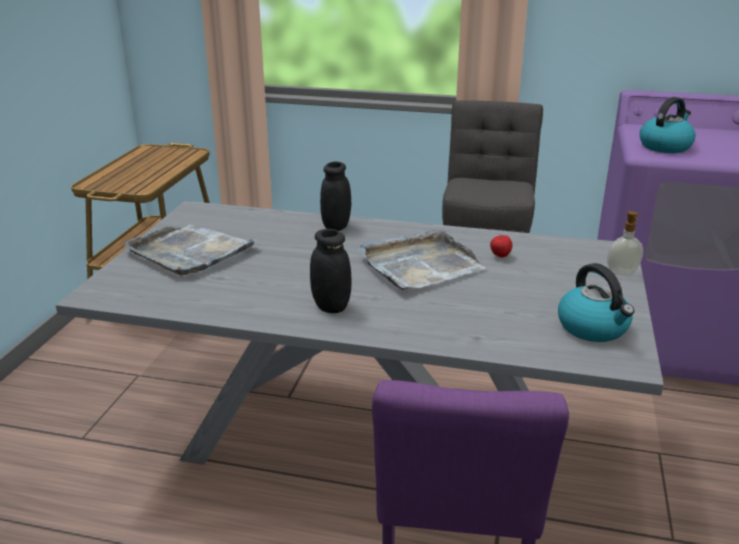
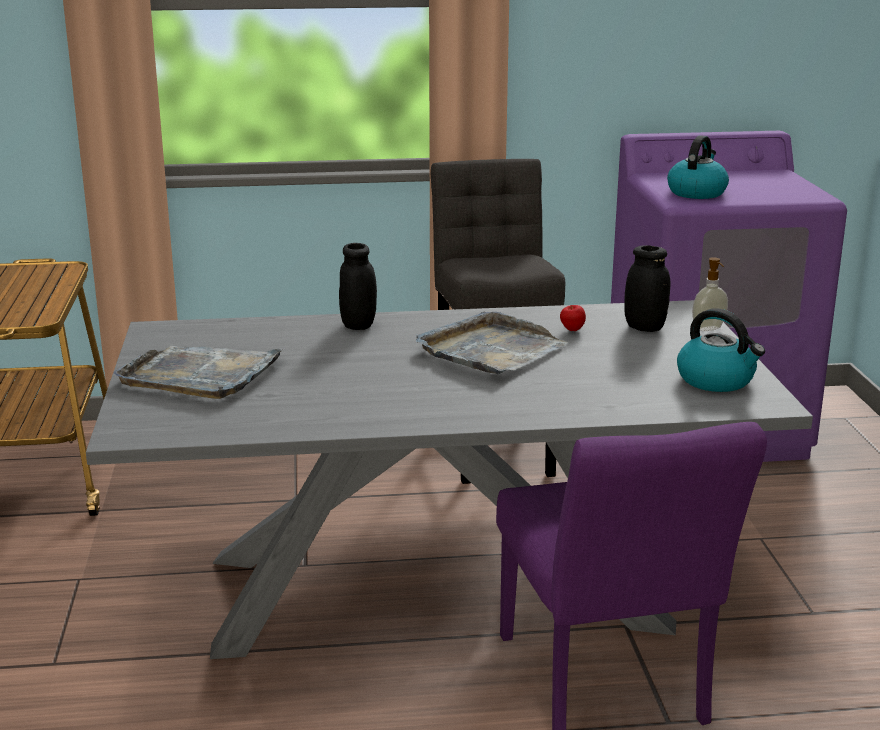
camera: 20 degrees left, 5 degrees down
black jar [310,229,351,313] -> black jar moved to [624,245,671,332]

